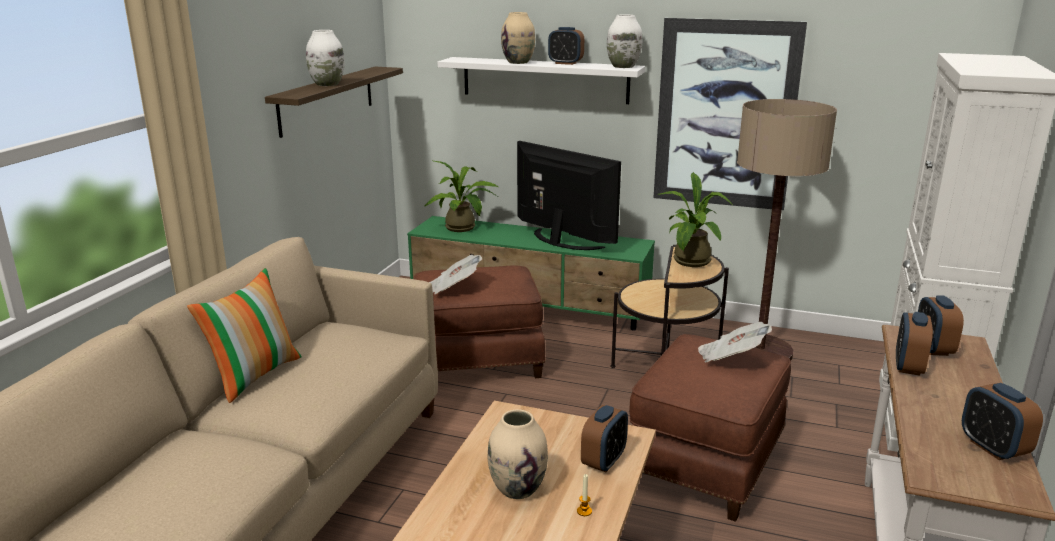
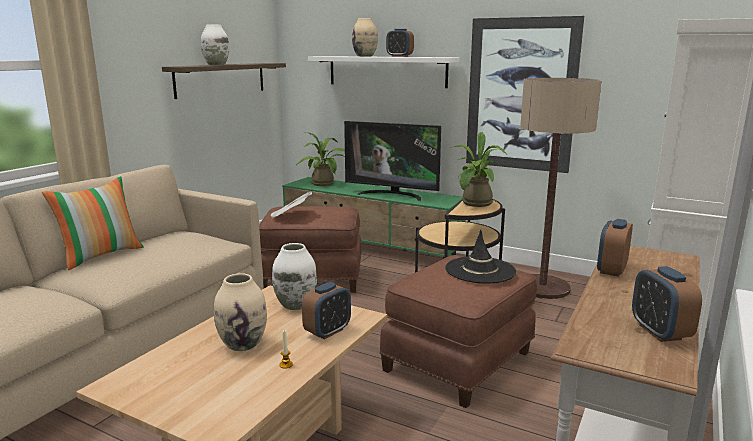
camera: 10 degrees right, 5 degrees down
television [517,141,621,250] -> television turned 150 degrees clockwise [344,121,441,201]
white vase [607,14,642,68] -> white vase moved to [272,243,317,310]
newspaper [698,322,772,363] -> black hat [445,230,516,283]
alarm clock [918,295,964,356] -> none

